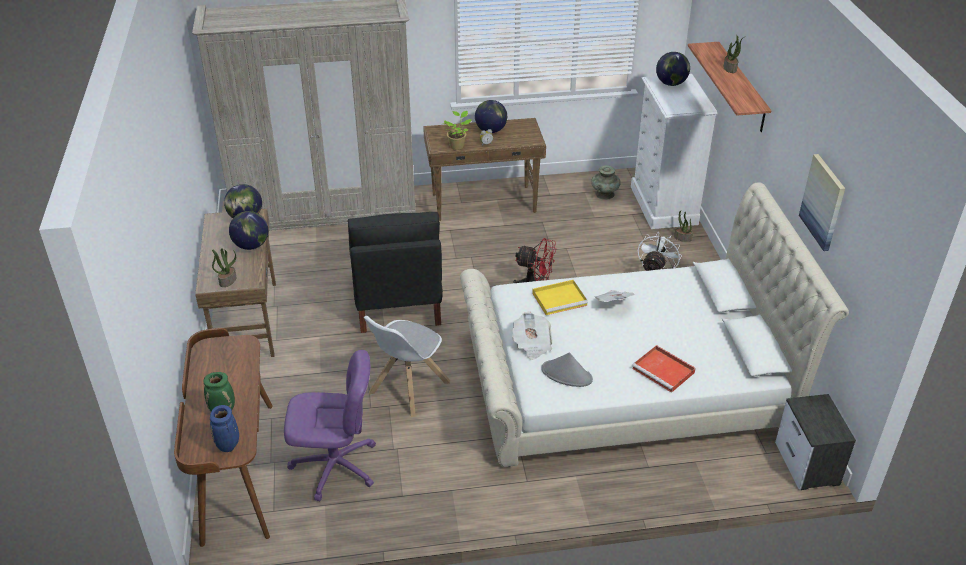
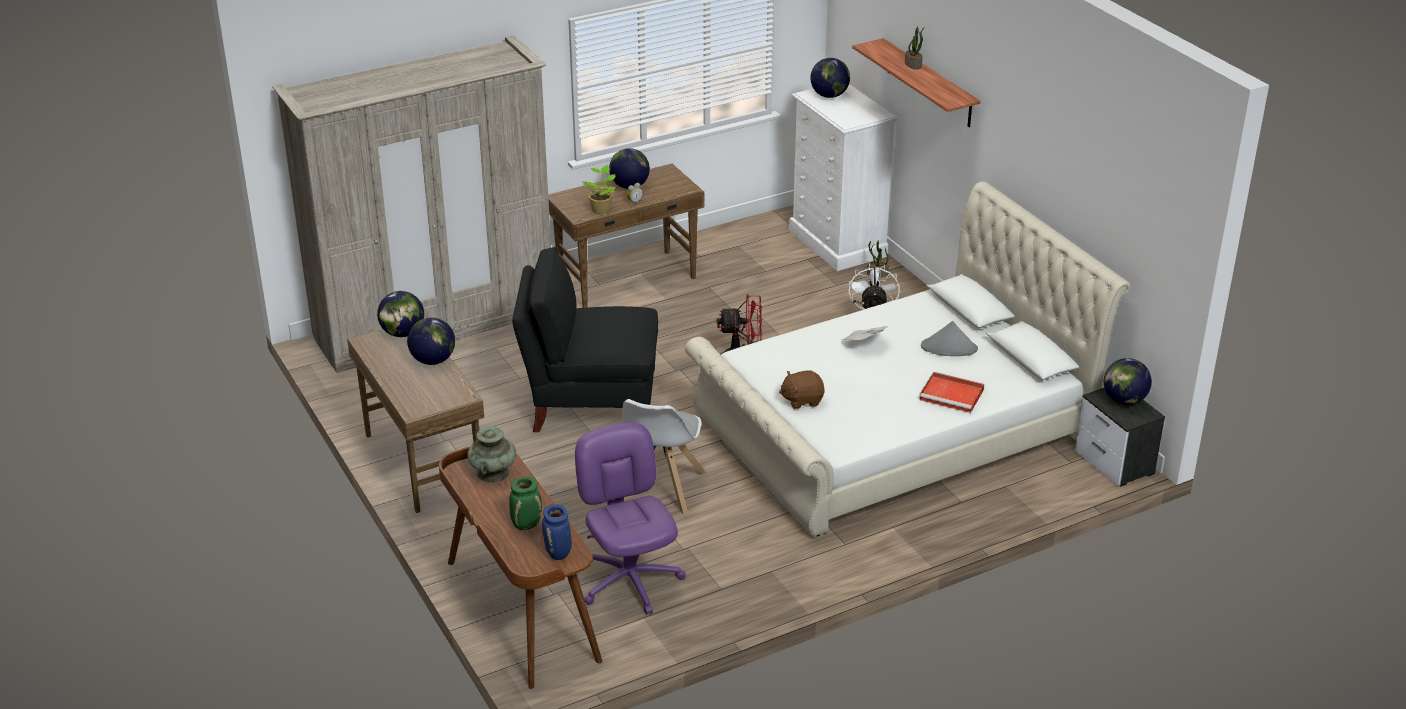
camera: 20 degrees left, 5 degrees down
potted plant [212,248,237,287] -> none
purple office chair [284,350,376,501] -> purple office chair turned 90 degrees counterclockwise [575,423,686,614]
black armchair [348,212,443,333] -> black armchair turned 120 degrees clockwise [512,247,658,432]
newspaper [512,312,553,360] -> brown plush toy [779,370,825,409]
yellow tray [532,280,588,315] -> none
grey hat [541,352,593,387] -> grey hat moved to [921,321,978,356]
turquoise vase [591,165,621,200] -> turquoise vase moved to [467,426,516,483]
picture [799,154,845,251] -> none
none -> globe [1104,358,1152,405]

